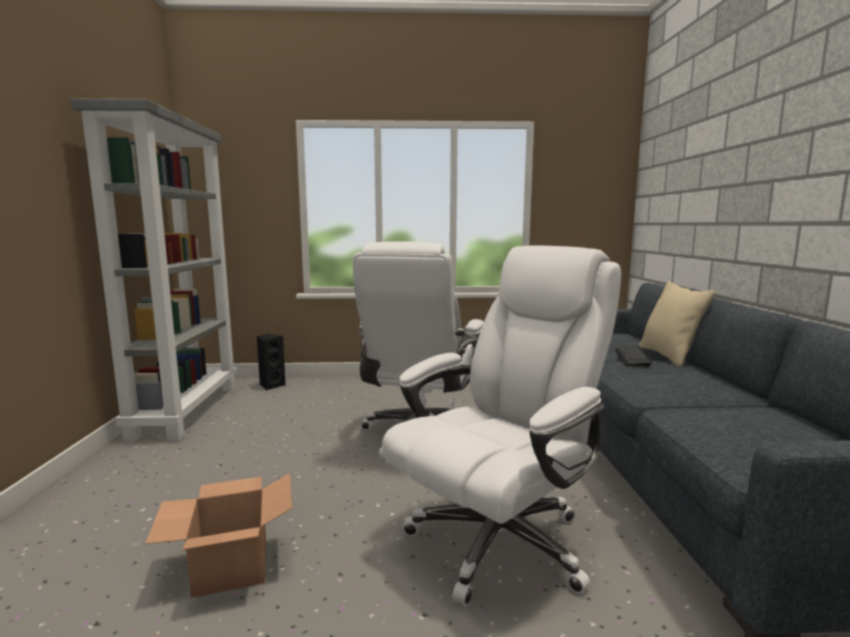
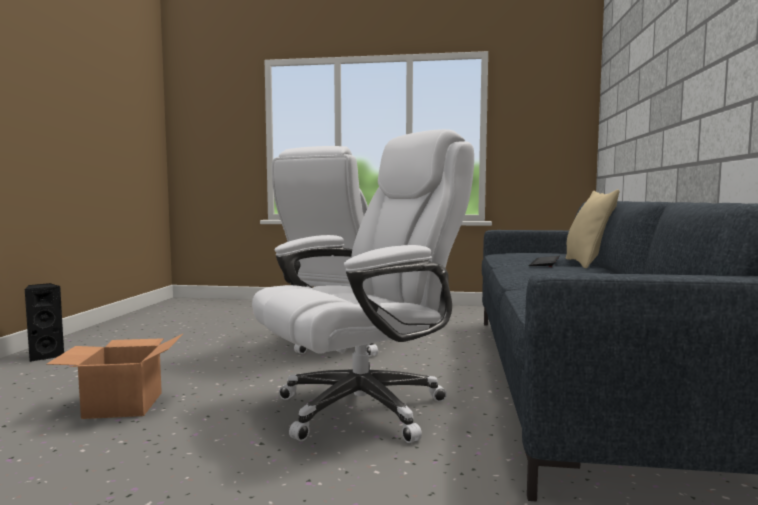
camera: 10 degrees right, 5 degrees down
grey bookcase [70,98,237,442] -> none
black speaker [256,334,286,390] -> black speaker moved to [25,283,64,362]

